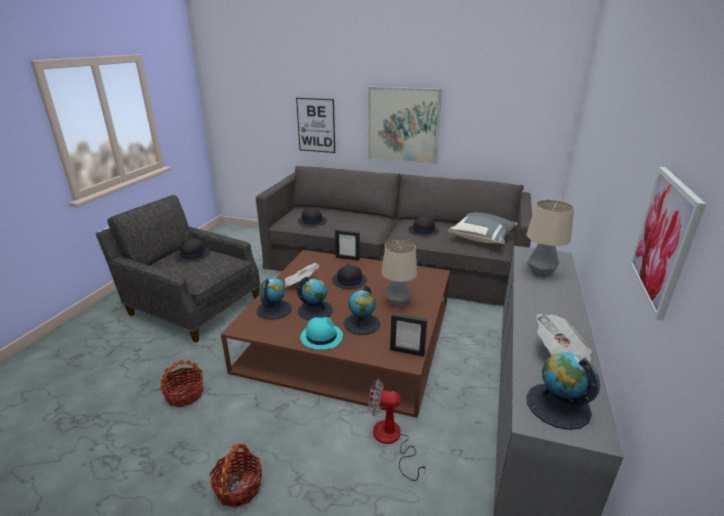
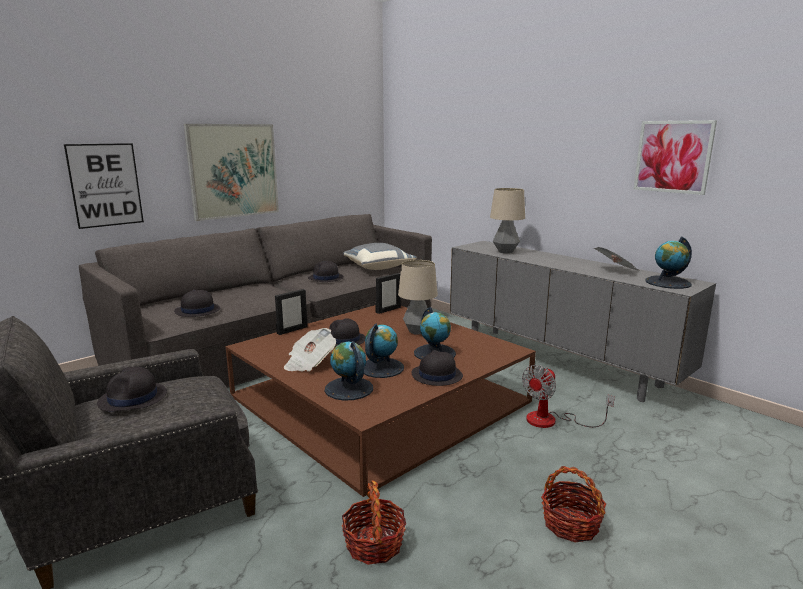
camera: 60 degrees left, 10 degrees down
turquoise hat [300,317,343,350] -> black hat [412,350,463,386]
picture frame [390,313,427,357] -> picture frame moved to [375,273,401,314]

